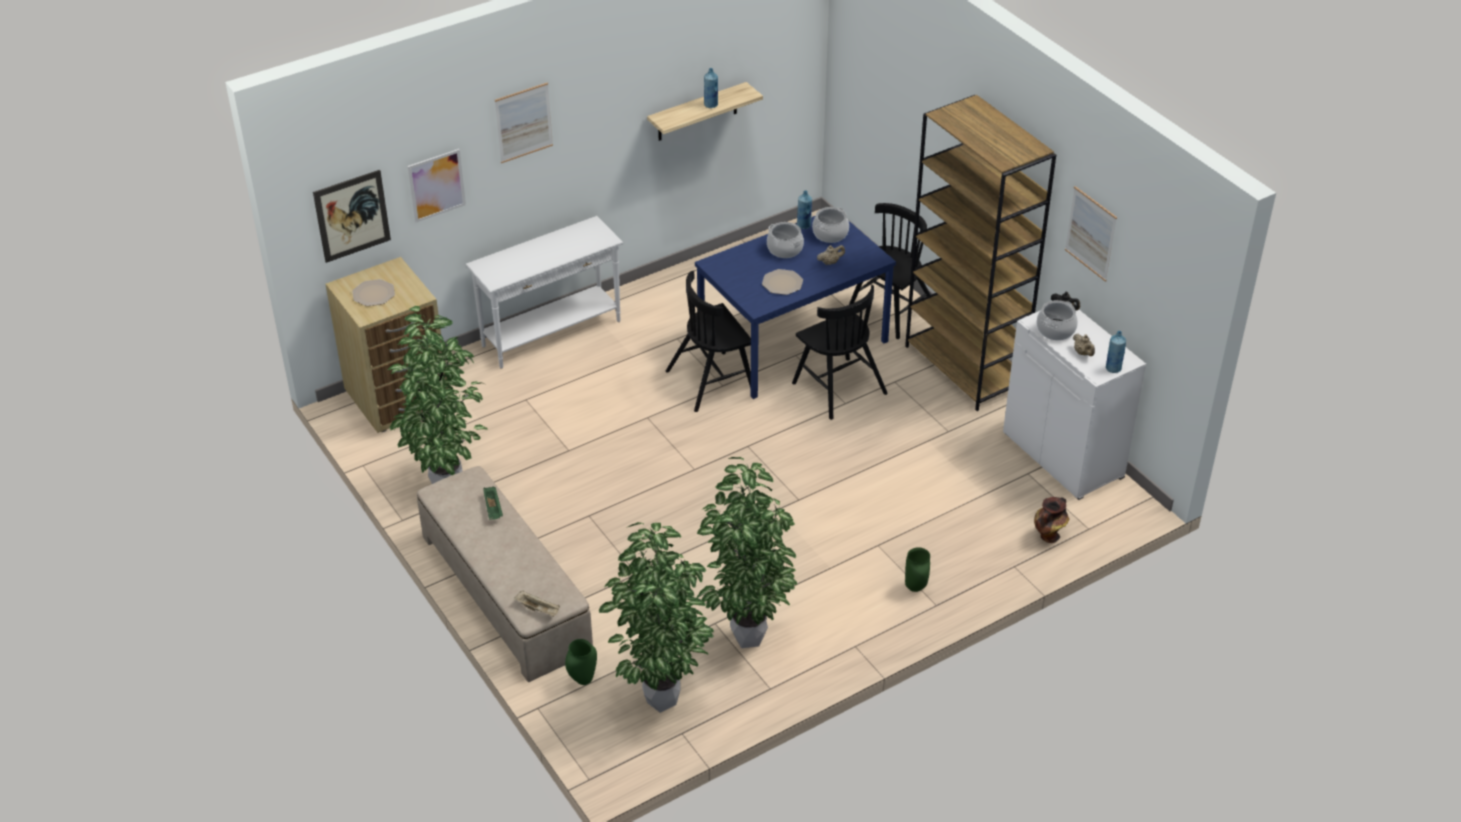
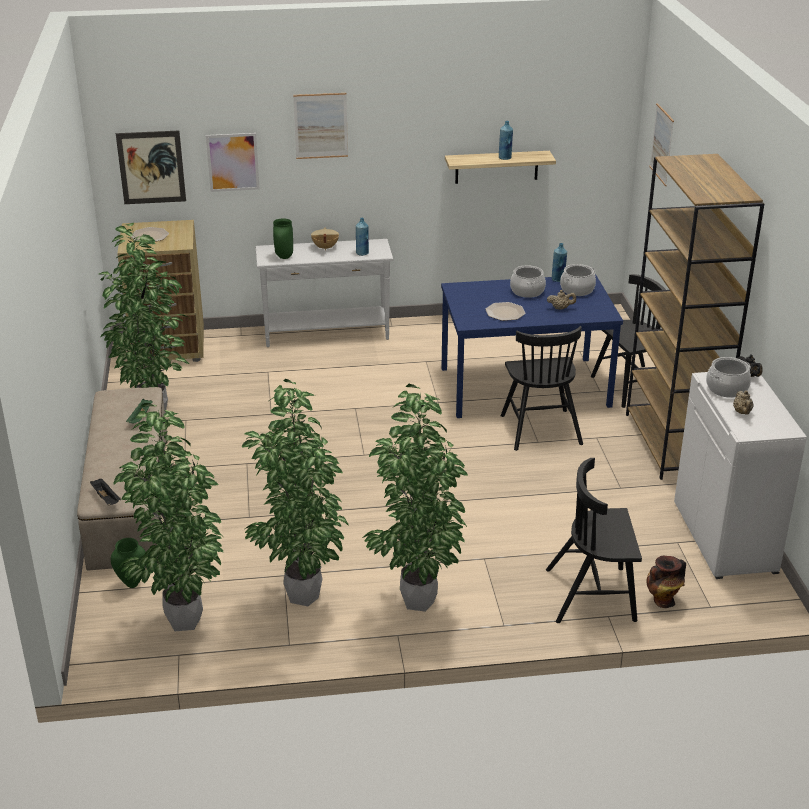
camera: 25 degrees right, 10 degrees down
beige tray [514,591,560,617] -> black tray [90,478,121,505]
black chair [665,271,751,412] -> black chair moved to [546,458,642,623]
green vase [905,547,930,592] -> green vase moved to [273,218,293,259]
picture [1065,186,1117,282] -> picture moved to [649,103,674,186]
blue bottle [1106,331,1126,373] -> blue bottle moved to [356,218,369,256]
none -> beige cooking pot [311,228,339,250]
none -> potted plant [362,384,468,612]

